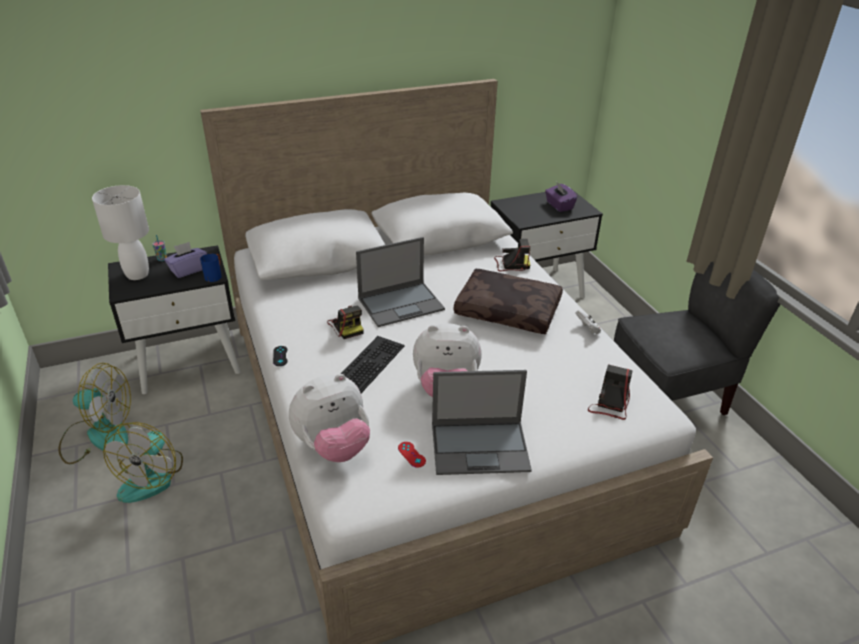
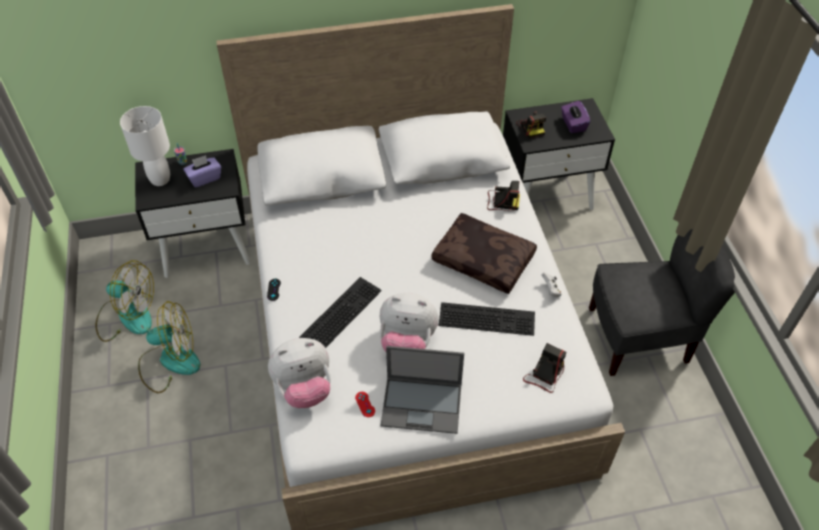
camera: 10 degrees right, 15 degrees up
fan [103,422,183,503] -> fan turned 120 degrees counterclockwise [138,301,200,393]
blue mug [200,254,222,282] -> none
camera [327,305,364,339] -> camera moved to [516,112,546,139]
laptop [356,237,445,327] -> none
none -> keyboard [439,302,535,336]

